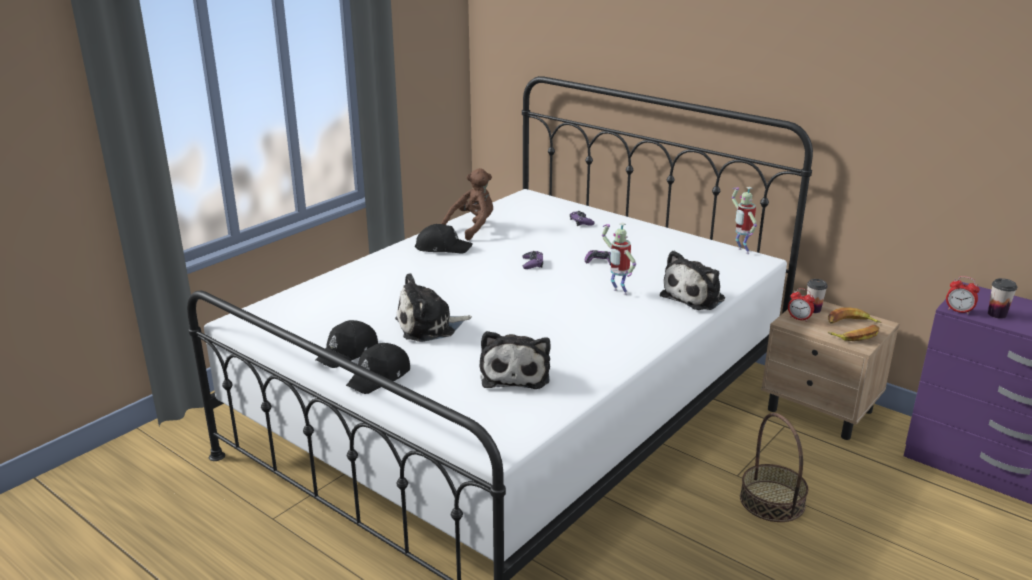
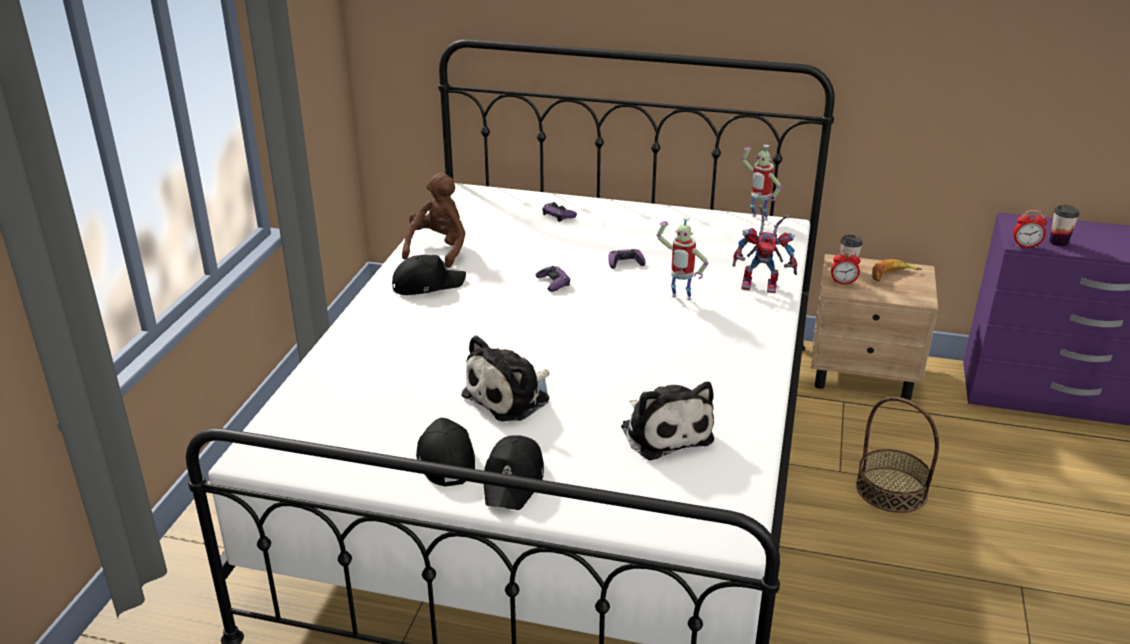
camera: 25 degrees left, 5 degrees up
black cap [315,320,378,368] -> black cap turned 150 degrees clockwise [416,418,475,486]
plush toy [660,251,725,310] -> toy robot [732,205,798,293]
banana [828,325,879,341] -> none

